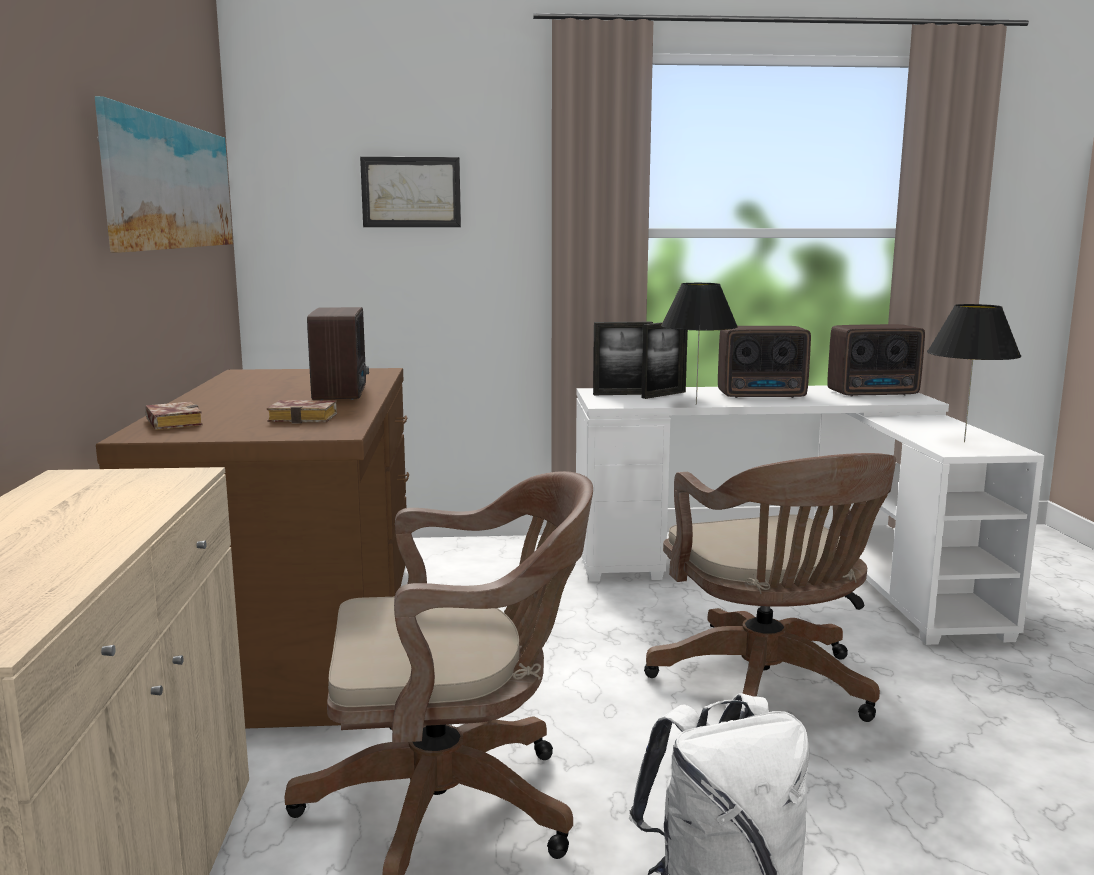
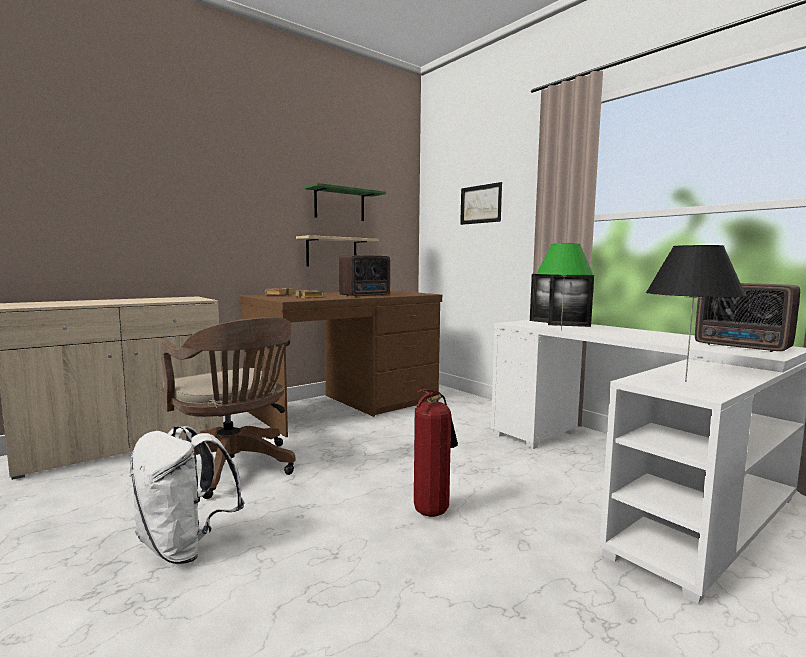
camera: 55 degrees right, 5 degrees down
picture [95,96,233,253] -> green shelf [304,183,386,221]
brown office chair [644,453,896,722] -> fire extinguisher [414,389,458,517]
black table lamp [661,283,738,405] -> green table lamp [536,243,593,330]
radio [718,326,811,398] -> none
none -> beige shelf [296,235,378,267]

